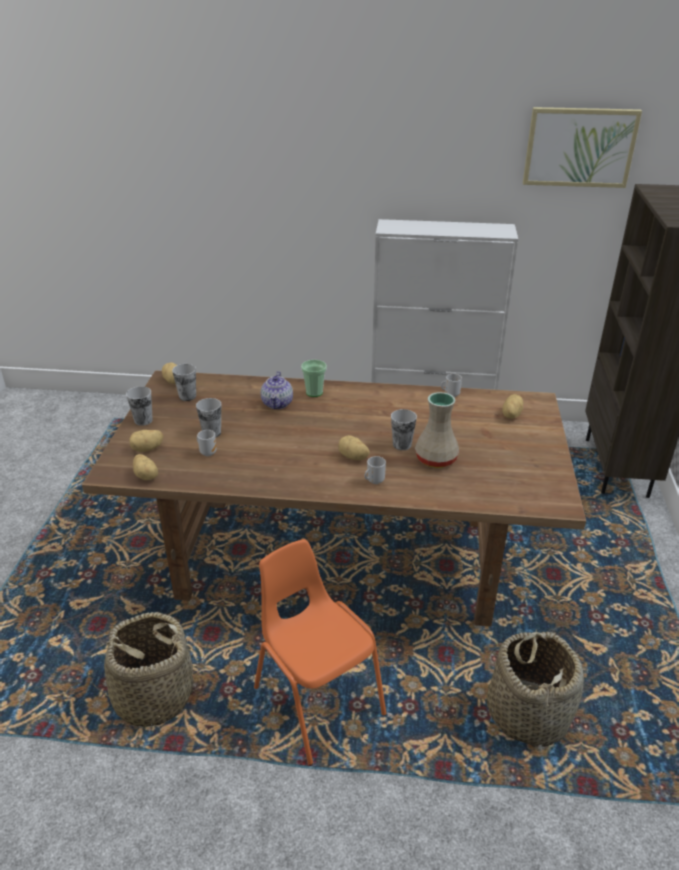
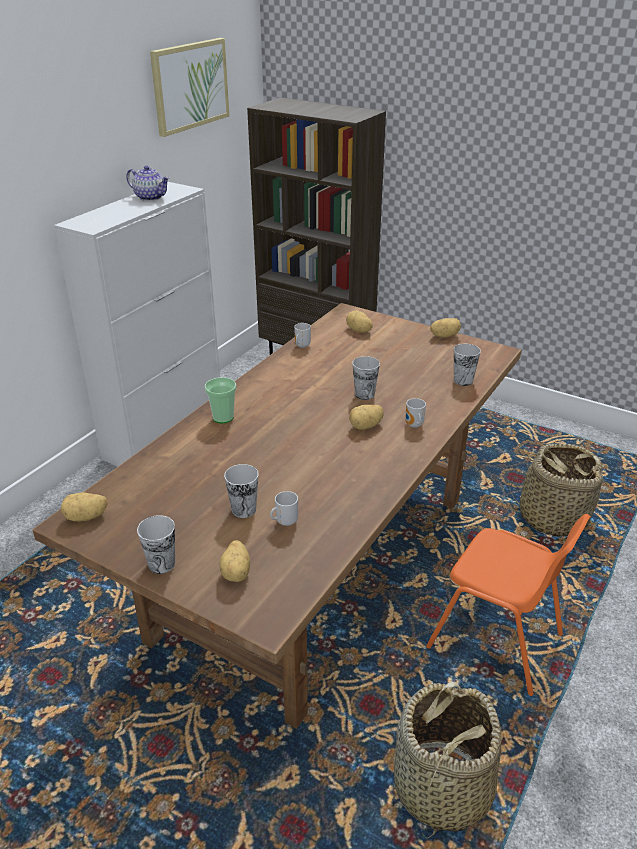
camera: 65 degrees left, 0 degrees up
potato [133,454,158,480] -> potato moved to [430,318,461,338]
cup [172,364,196,401] -> cup moved to [454,344,481,386]
orange chair [254,539,387,765] -> orange chair turned 135 degrees counterclockwise [426,514,590,696]
teapot [261,371,293,409] -> teapot moved to [126,166,170,201]
beige vase [415,392,459,468] -> none

